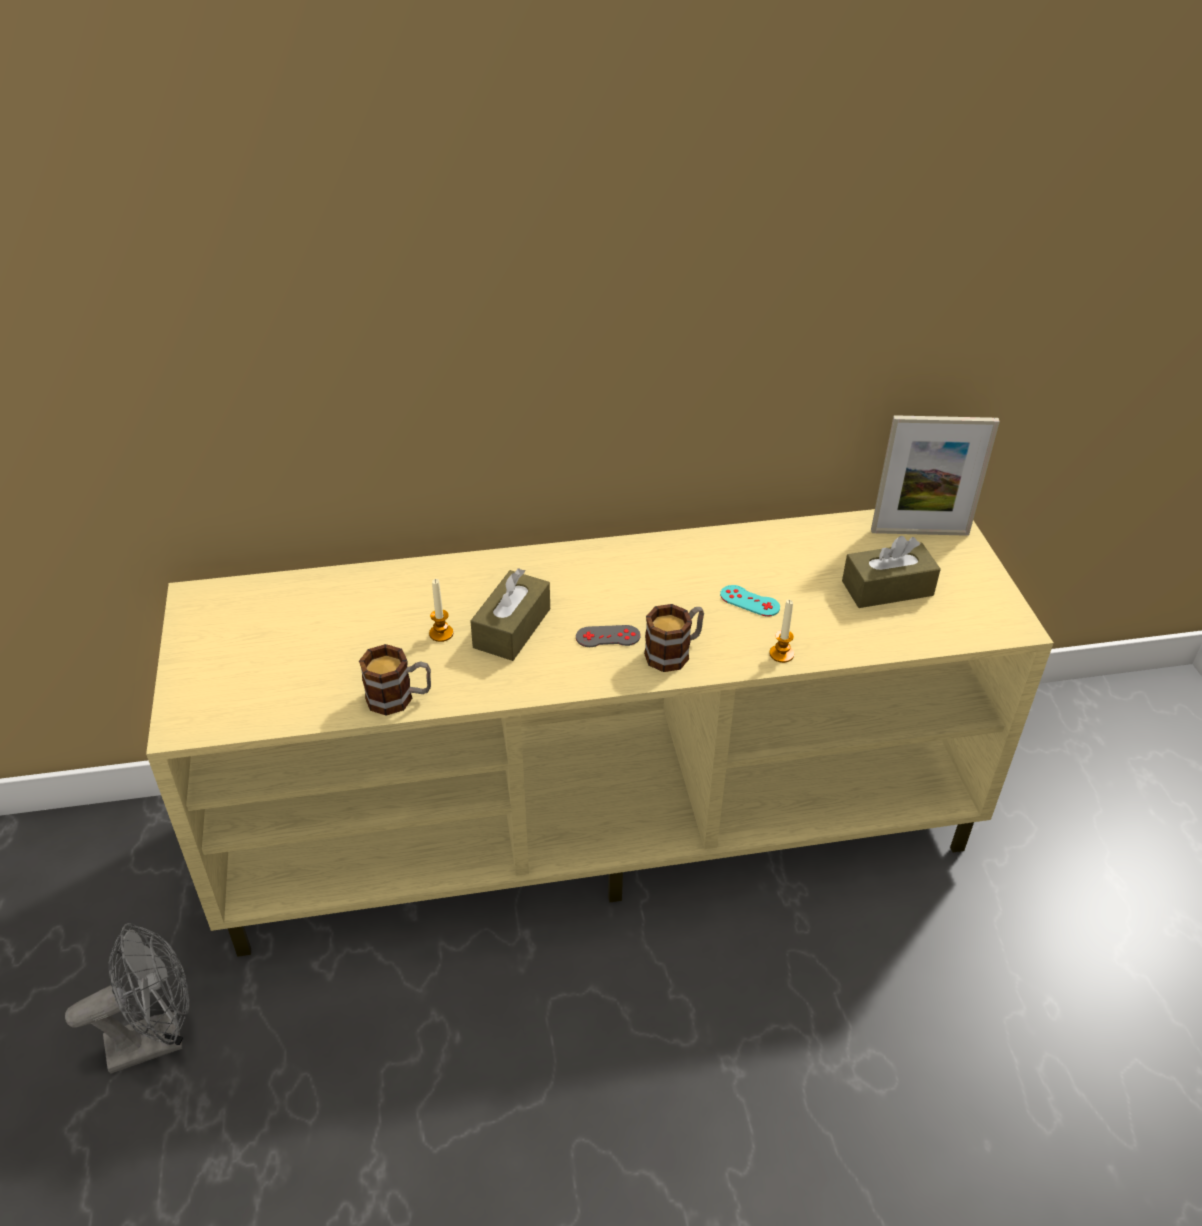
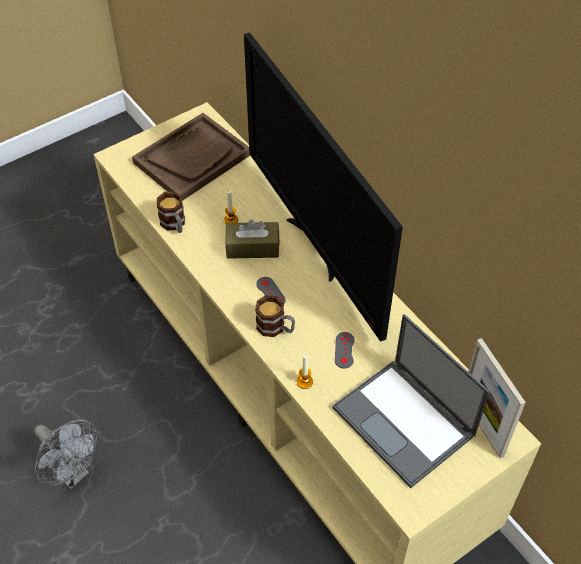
camera: 65 degrees right, 10 degrees up
grey fan [65,923,189,1074] -> grey fan moved to [34,420,97,489]
turquoise game controller [720,585,780,617] -> grey game controller [335,332,355,369]
brown tissue box [842,536,941,608] -> laptop [332,314,490,488]
none -> brown tray [132,113,250,201]
none -> television [244,32,403,342]

